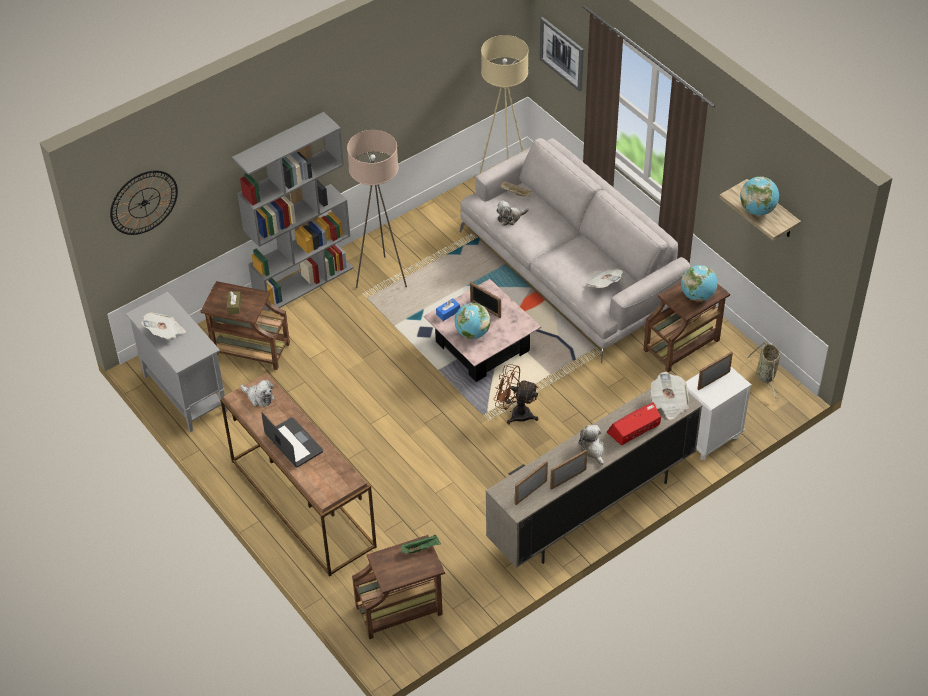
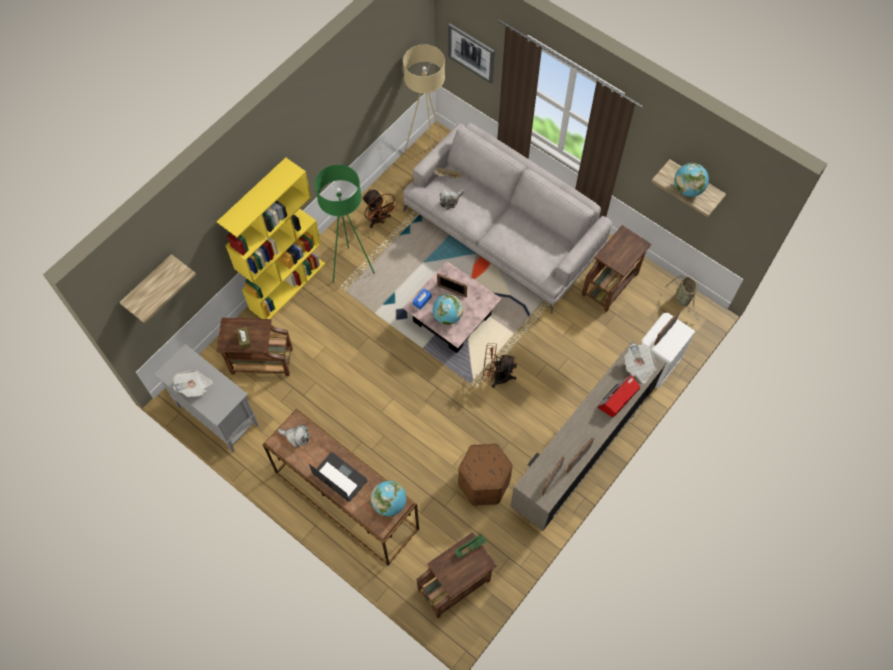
camera: 15 degrees left, 15 degrees up
wall clock [110,171,178,235] -> shelf [120,254,196,323]
grey bookcase [232,112,353,311] -> yellow bookcase [217,157,325,319]
beige floor lamp [347,130,407,288] -> green floor lamp [315,165,375,283]
plush toy [579,425,604,465] -> none
newspaper [585,269,624,288] -> none
globe [681,265,717,301] -> globe moved to [371,481,406,517]
none -> brown fan [363,189,398,228]
none -> brown ottoman [458,444,513,506]

